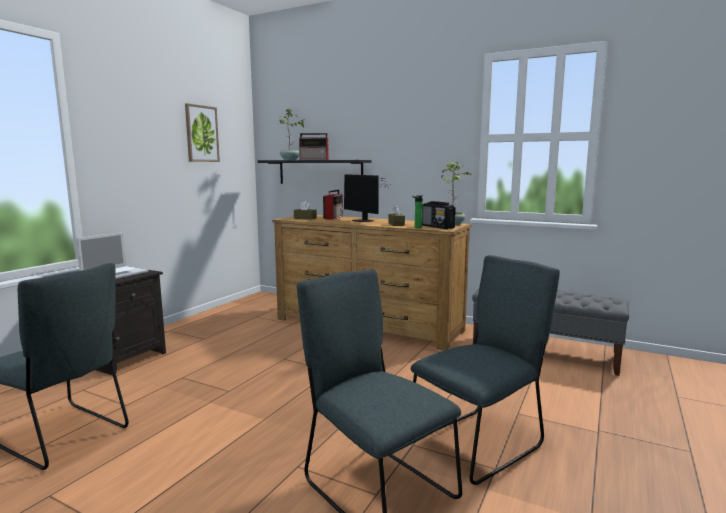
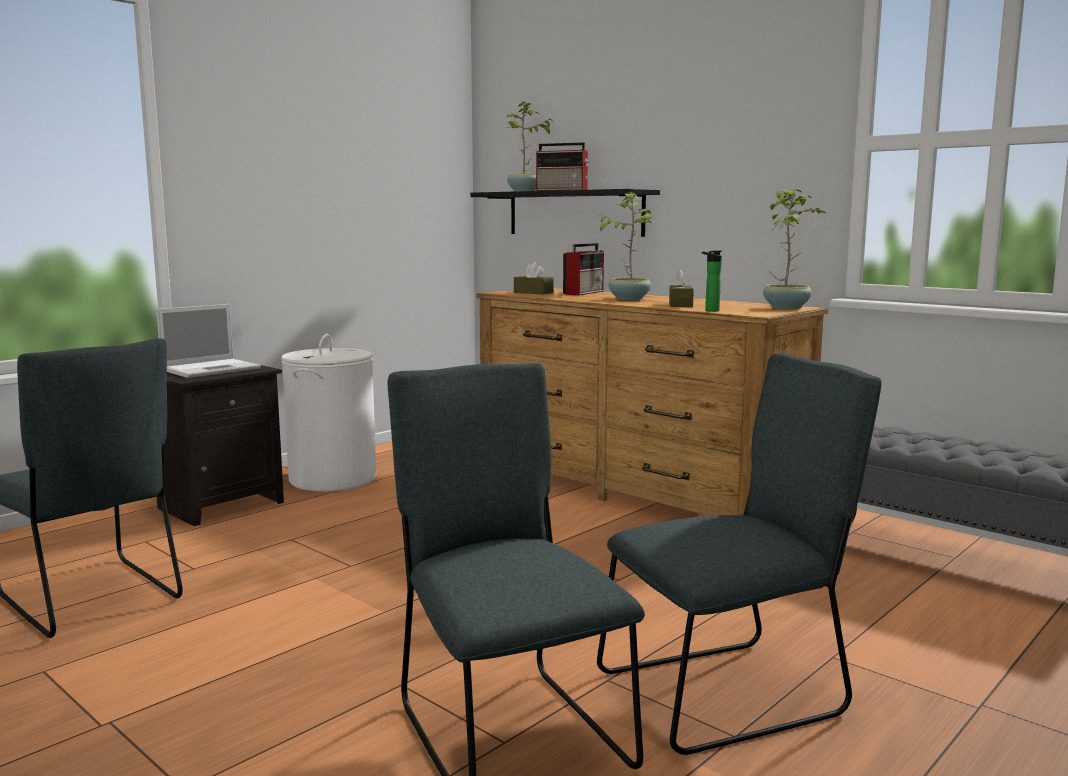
camera: 15 degrees right, 0 degrees up
picture [185,103,220,162] -> none
monitor [344,174,386,222] -> potted plant [599,192,652,300]
radio [422,201,456,229] -> none
none -> white laundry basket [281,334,376,491]

